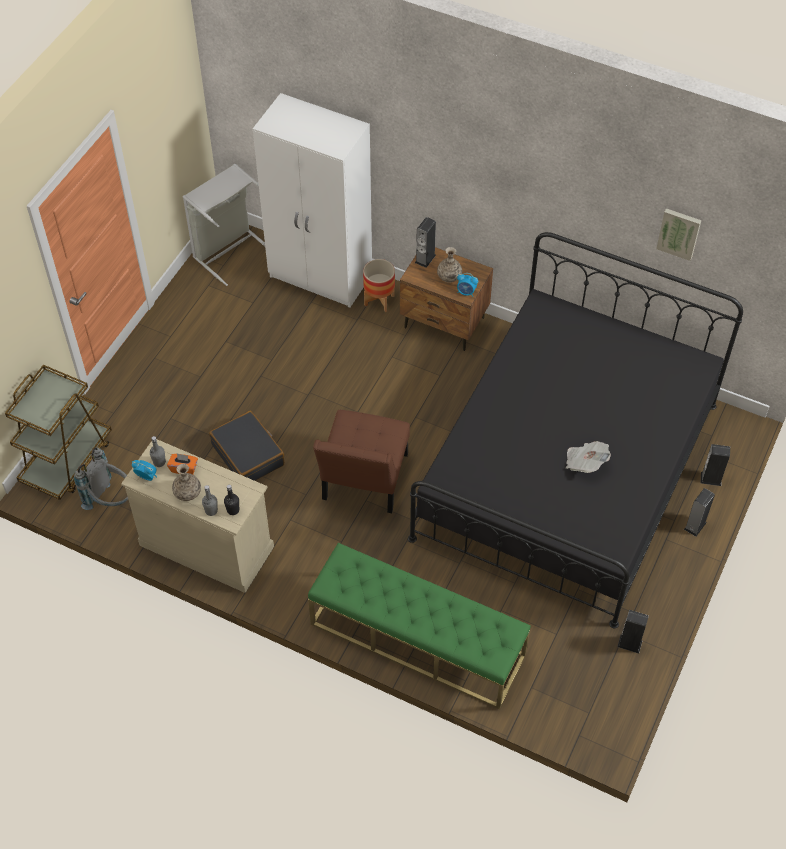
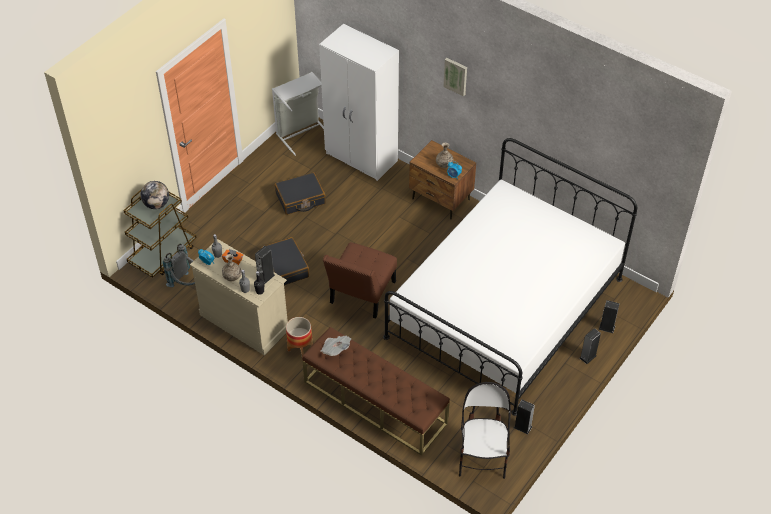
camera: 10 degrees right, 5 degrees down
green bench [308,543,531,709] -> brown bench [302,327,450,456]
planter [363,259,395,312] -> planter moved to [286,317,313,356]
black bed [408,232,743,628] -> white bed [383,138,637,416]
speaker [415,217,436,268] -> speaker moved to [255,246,275,284]
newspaper [566,441,611,473] -> newspaper moved to [320,335,351,356]
picture [656,208,701,261] -> picture moved to [443,58,467,96]
none -> globe [140,181,169,209]
none -> black suitcase [275,172,326,215]
none -> chair [459,382,511,479]

